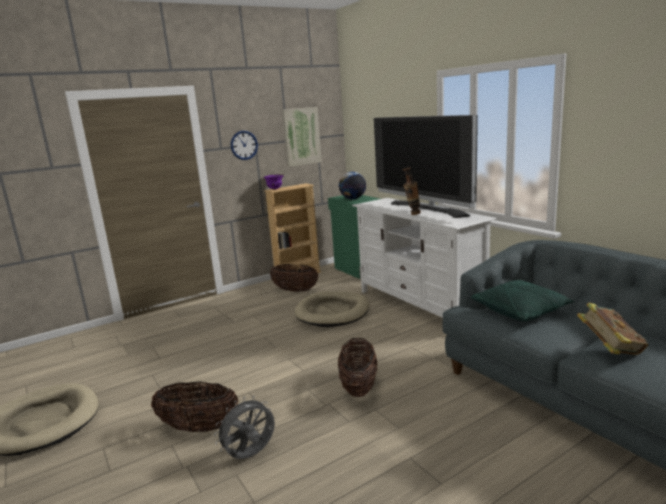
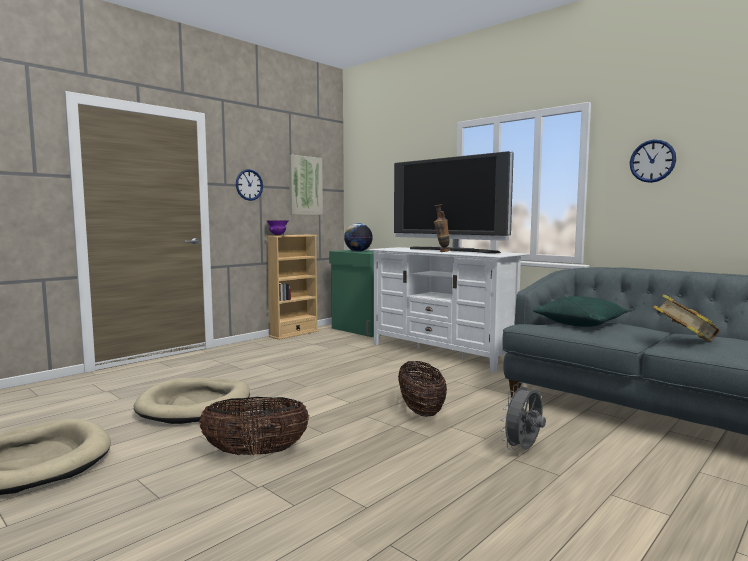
camera: 15 degrees left, 10 degrees down
grey fan [214,396,275,459] -> grey fan moved to [500,382,546,450]
basket [270,264,318,292] -> none
beige dog bed [294,291,369,327] -> beige dog bed moved to [134,378,250,424]
none -> wall clock [630,139,676,183]

